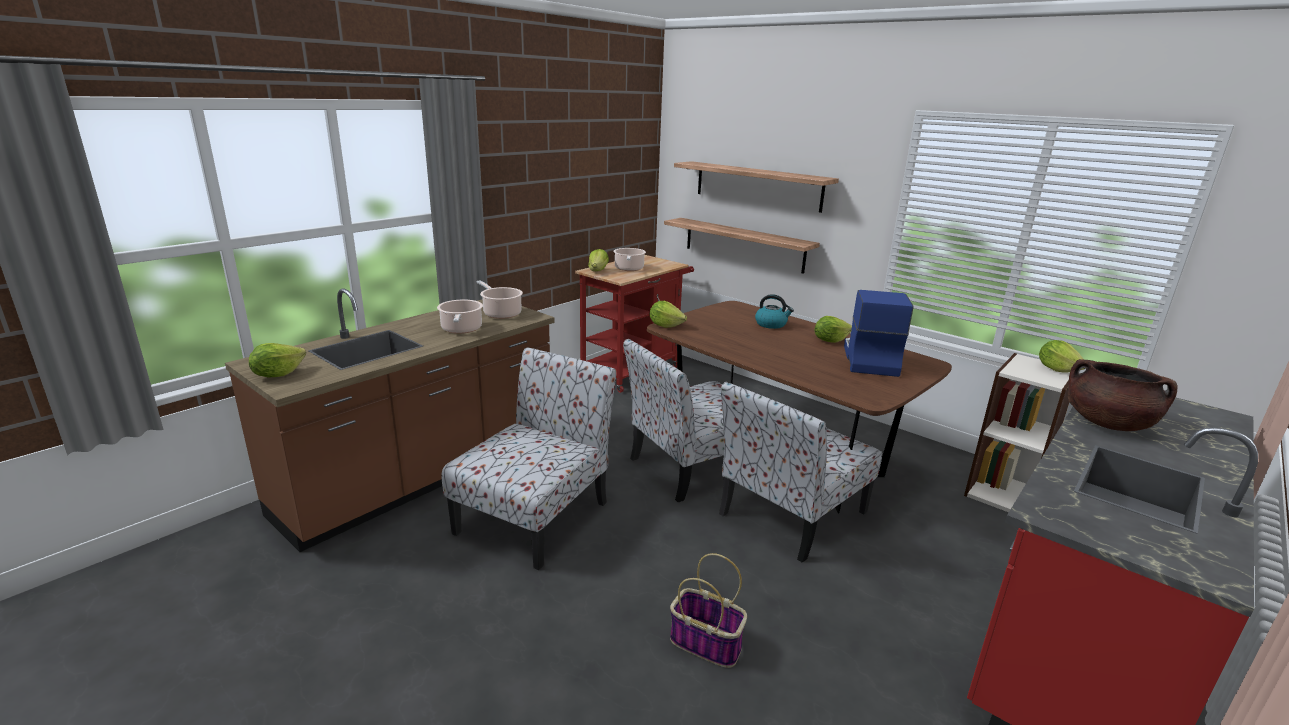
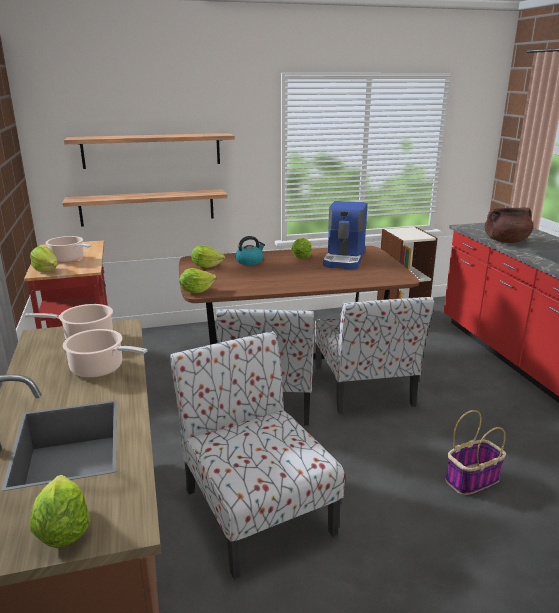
camera: 55 degrees left, 0 degrees up
coffee machine [844,290,913,377] -> coffee machine turned 120 degrees counterclockwise [323,201,367,270]
lettuce [1039,340,1086,372] -> lettuce moved to [191,245,225,268]

